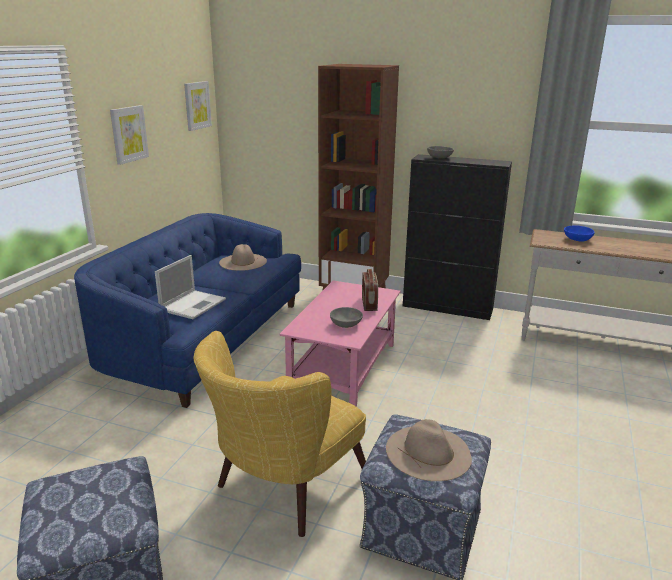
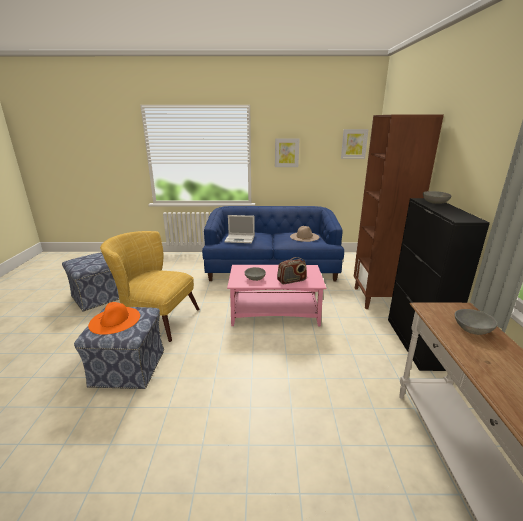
camera: 70 degrees right, 0 degrees up
beige hat [386,419,472,481] -> orange hat [88,302,140,335]
blue bowl [564,225,595,242] -> grey bowl [455,309,498,335]

